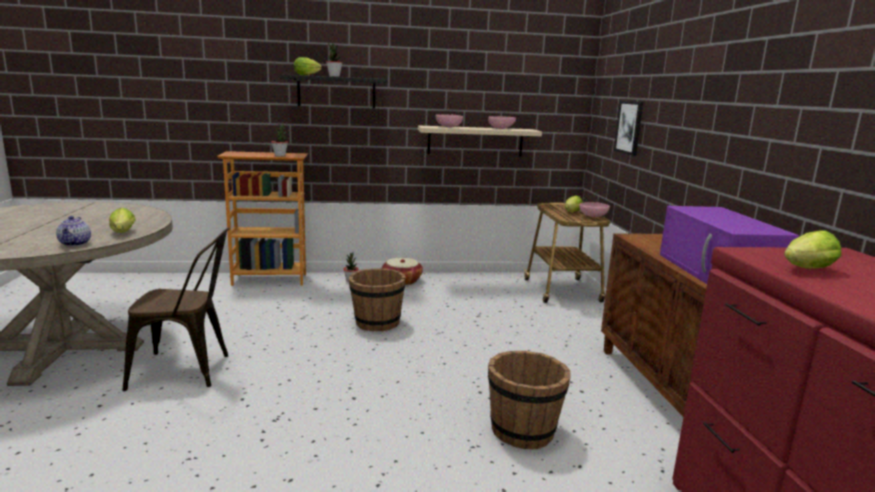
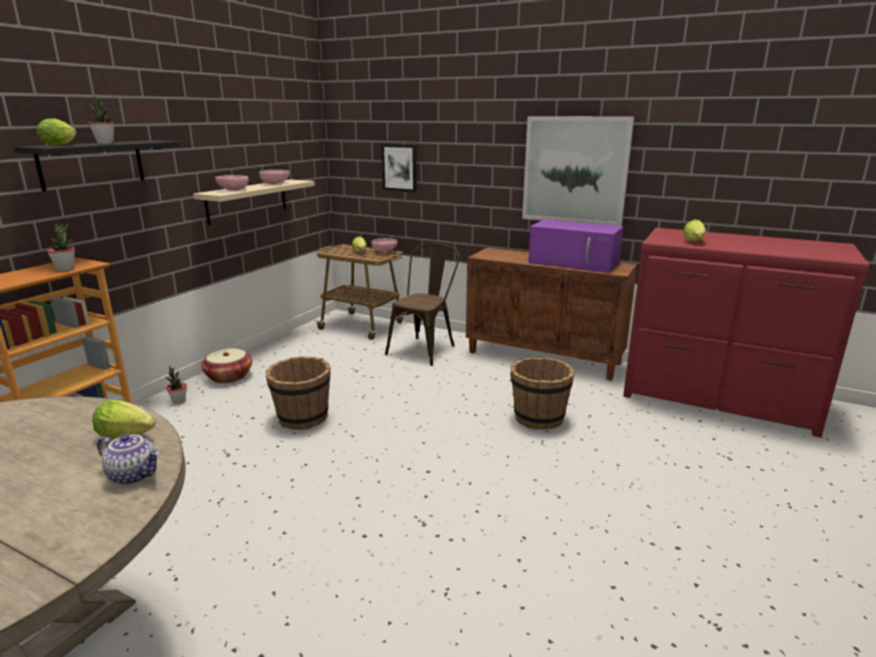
camera: 55 degrees left, 5 degrees up
brown chair [122,227,230,391] -> brown chair moved to [385,244,459,366]
none -> picture [522,116,634,226]

